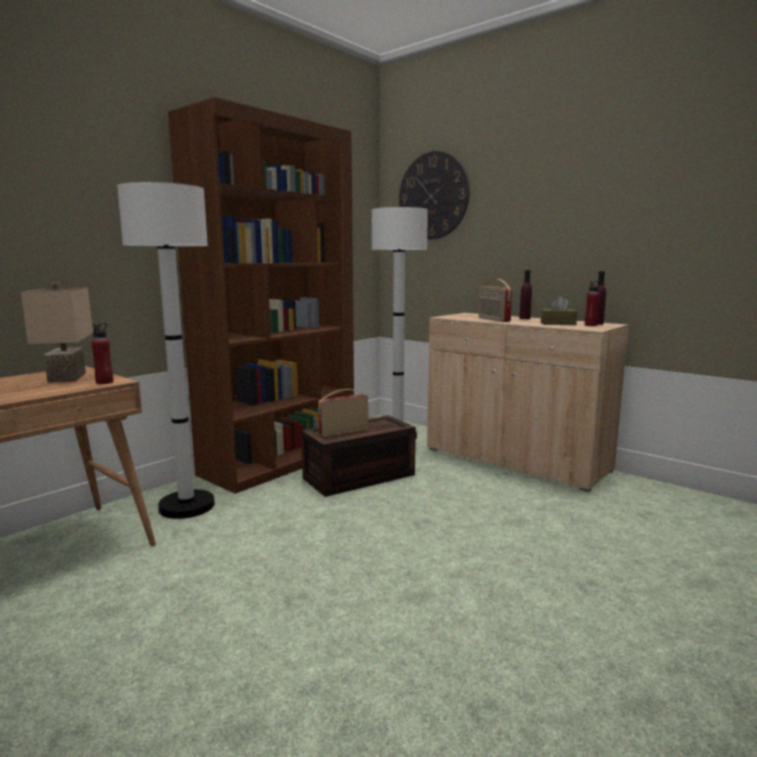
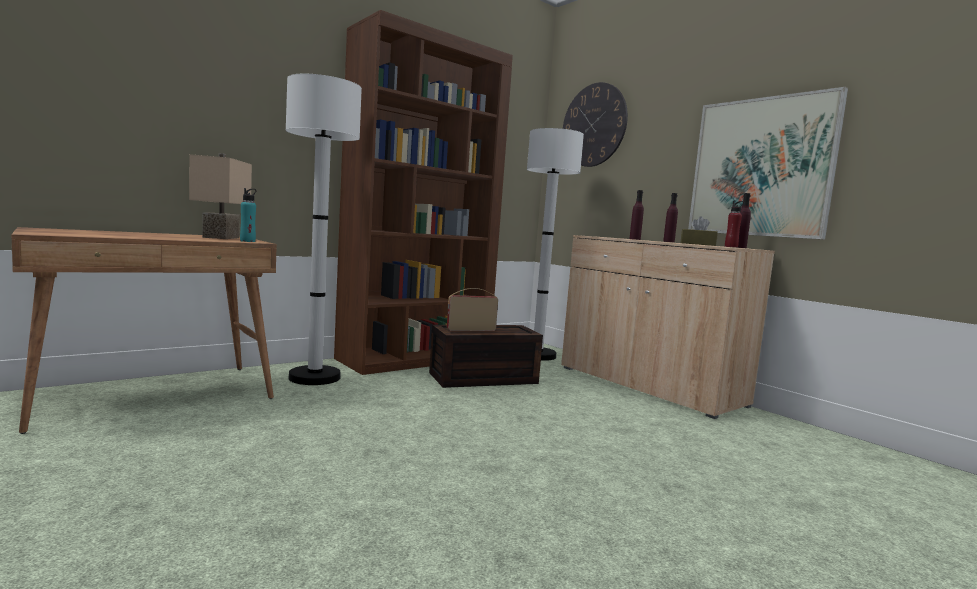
camera: 10 degrees right, 5 degrees down
red bottle [91,323,113,384] -> turquoise bottle [240,188,256,242]
radio [479,279,512,322] -> purple bottle [629,190,644,240]
none -> picture [688,87,848,240]

